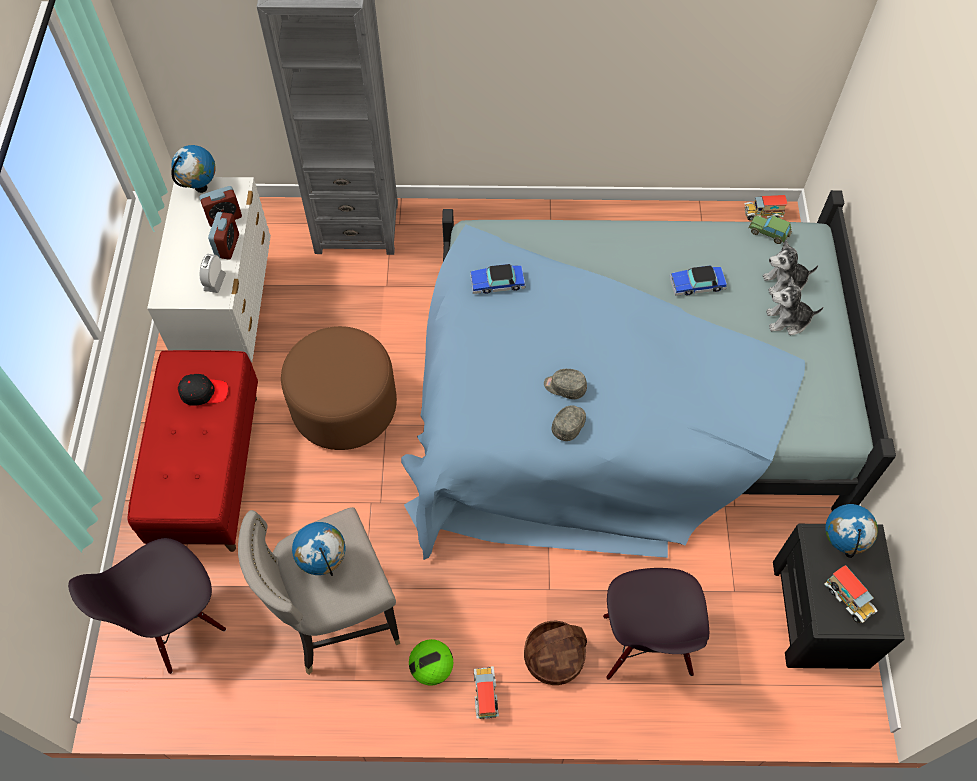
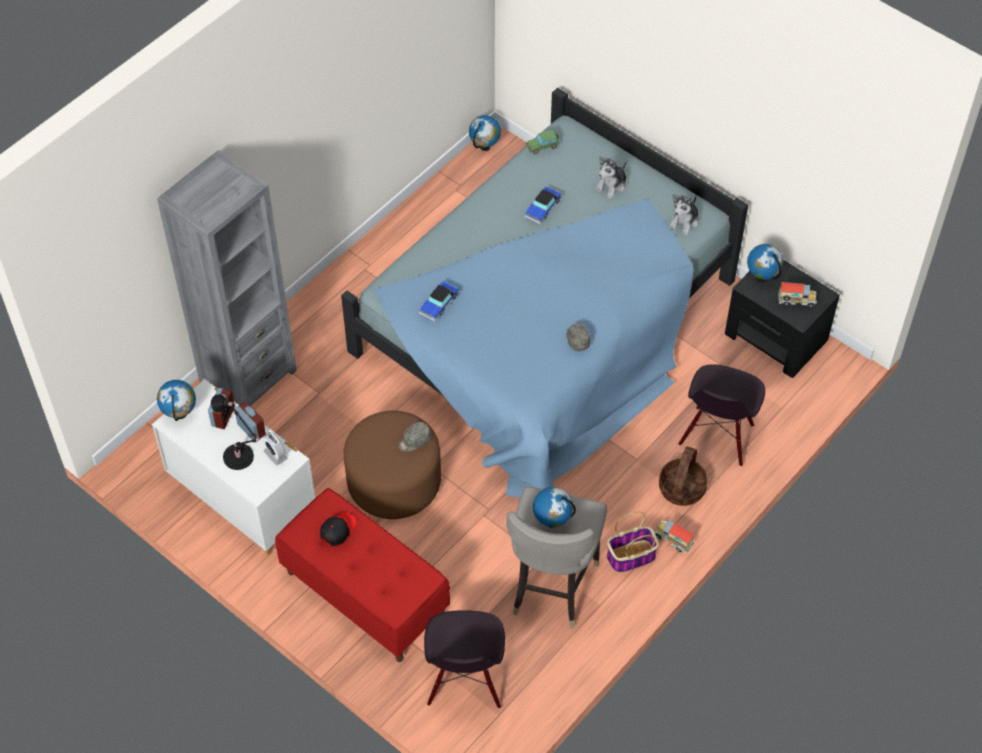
camera: 50 degrees left, 5 degrees down
football [409,639,453,686] -> basket [607,511,659,573]
grey cap [544,369,587,399] -> grey cap moved to [399,422,431,452]
black chair [603,568,709,680] -> black chair turned 75 degrees clockwise [678,364,765,467]
toy truck [744,195,787,221] -> globe [469,115,501,151]
plush toy [763,240,818,295] -> plush toy moved to [669,194,699,236]
none -> black table lamp [211,394,261,470]

